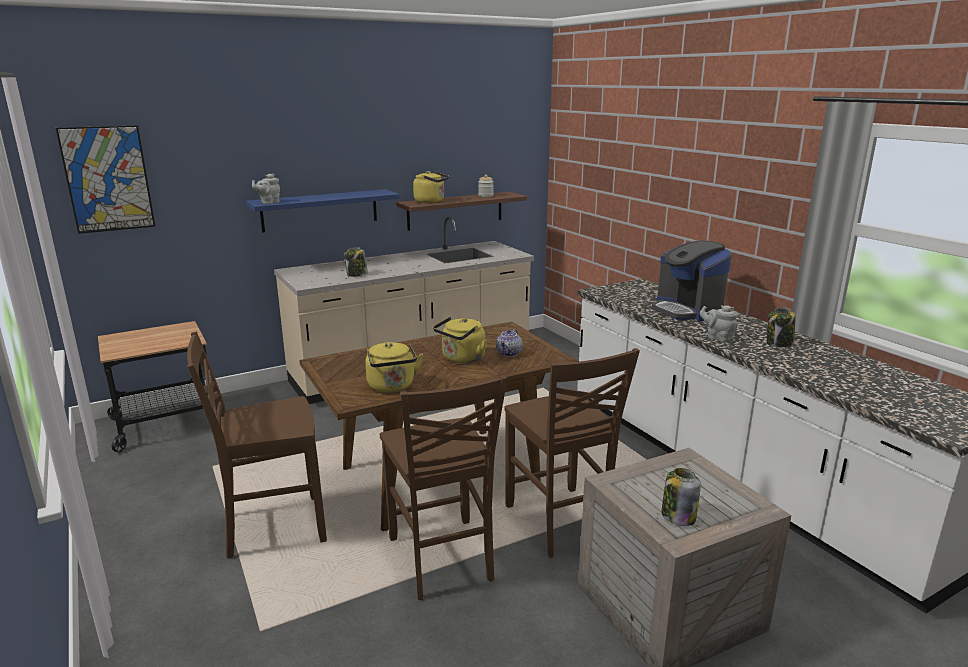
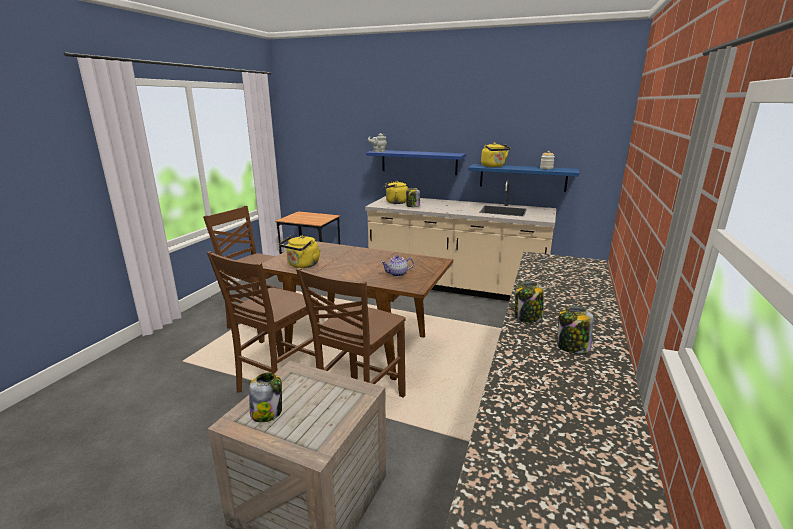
camera: 50 degrees right, 0 degrees up
picture [56,125,155,234] -> none
brown shelf [396,192,527,231] -> blue shelf [468,164,579,192]
yellow kettle [433,317,487,363] -> yellow kettle moved to [384,181,408,204]
coffee machine [652,241,732,322] -> none
grey teapot [700,305,738,342] -> jar [515,281,544,323]

